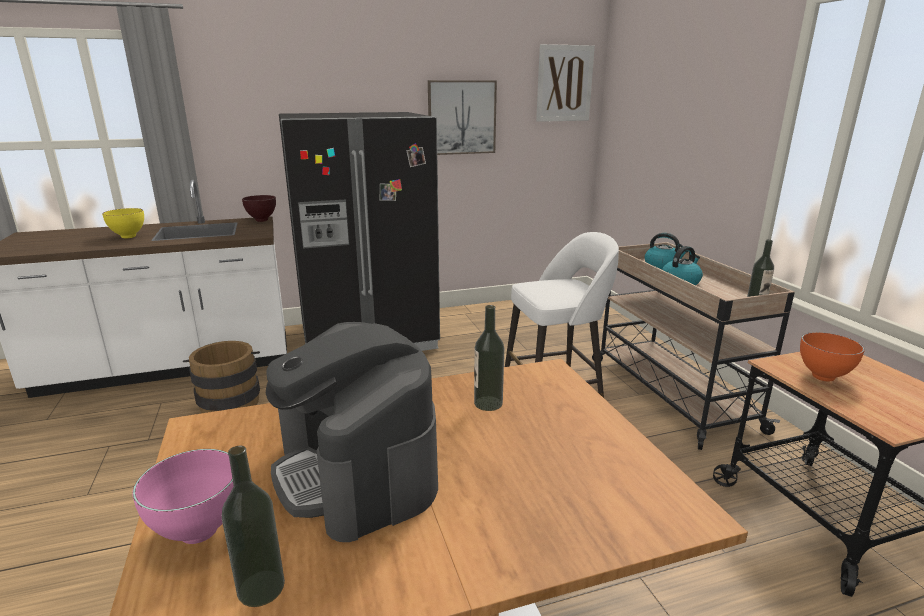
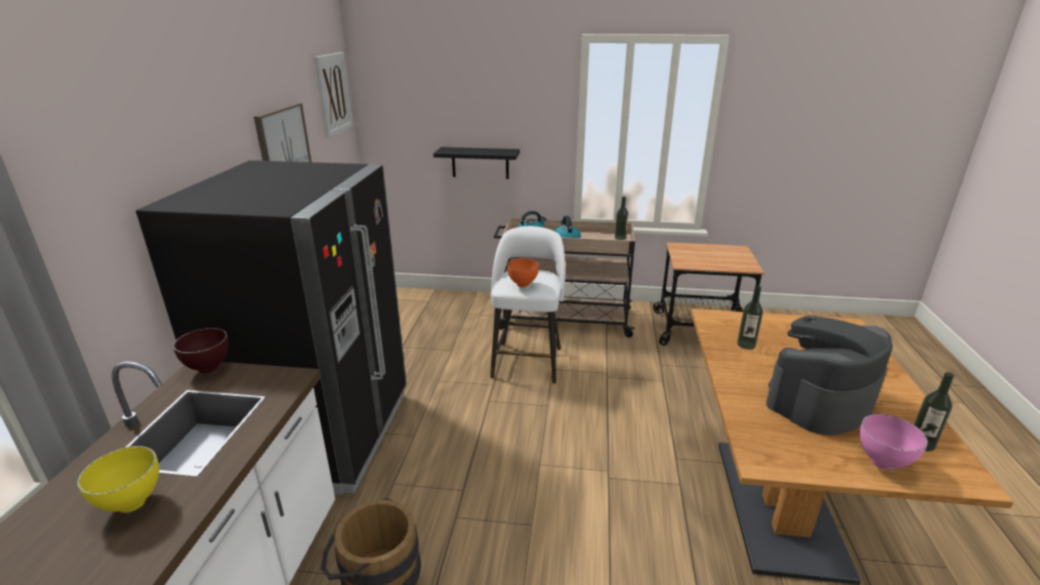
camera: 65 degrees left, 5 degrees up
coffee machine [266,322,438,542] -> coffee machine turned 150 degrees clockwise [766,315,893,435]
orange bowl [800,332,865,381] -> orange bowl moved to [507,258,539,287]
none -> black shelf [433,147,520,179]

